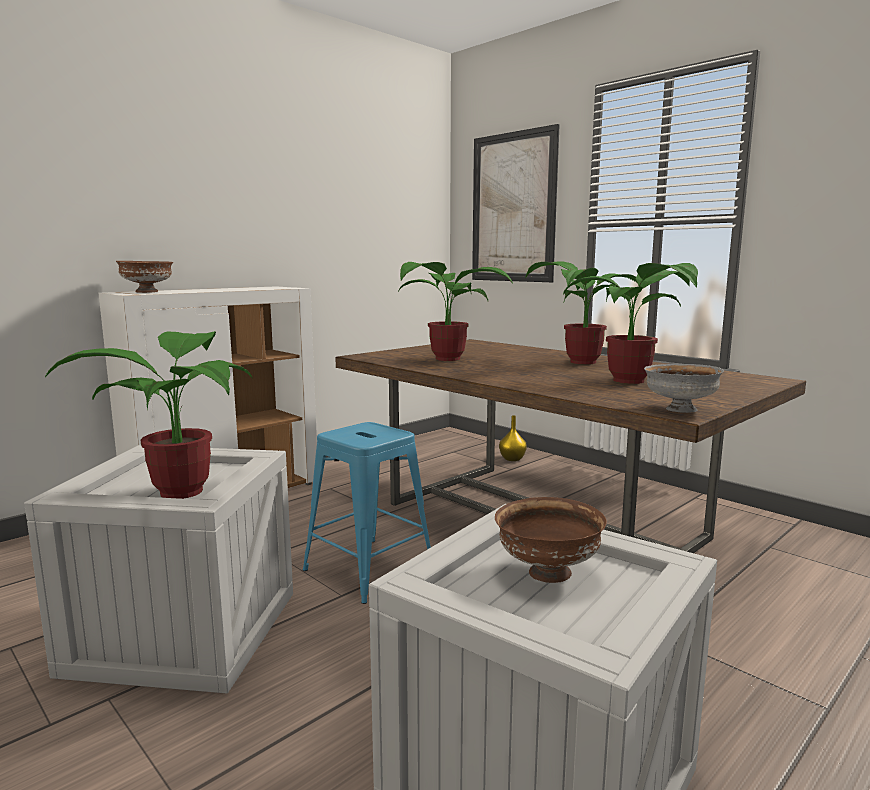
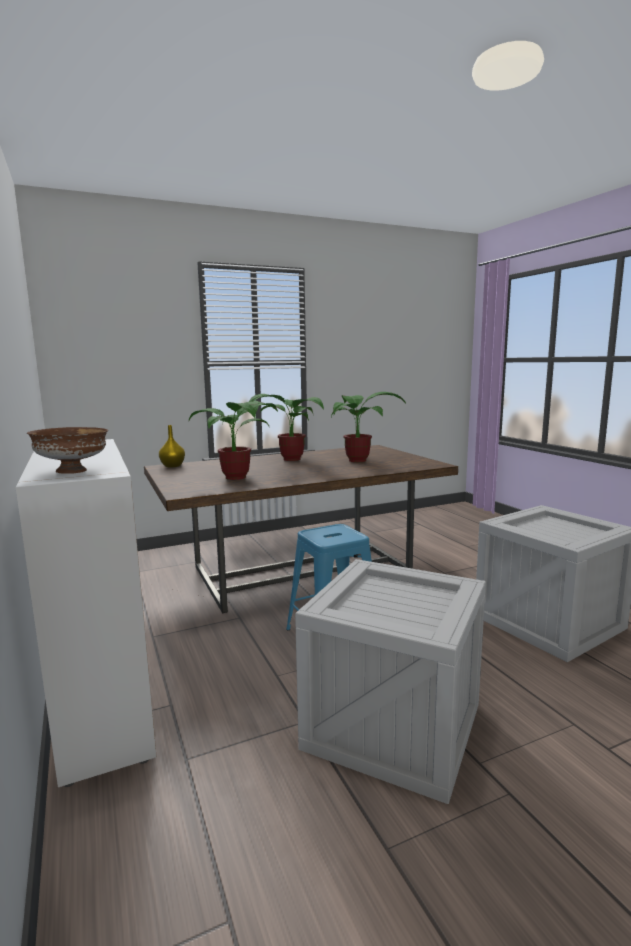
camera: 70 degrees left, 0 degrees up
potted plant [45,331,252,499] -> none
picture [472,124,560,282] -> none
brown bowl [495,497,607,583] -> none
yellow vase [499,415,527,461] -> yellow vase moved to [159,425,185,468]
grey bowl [644,364,724,413] -> none

